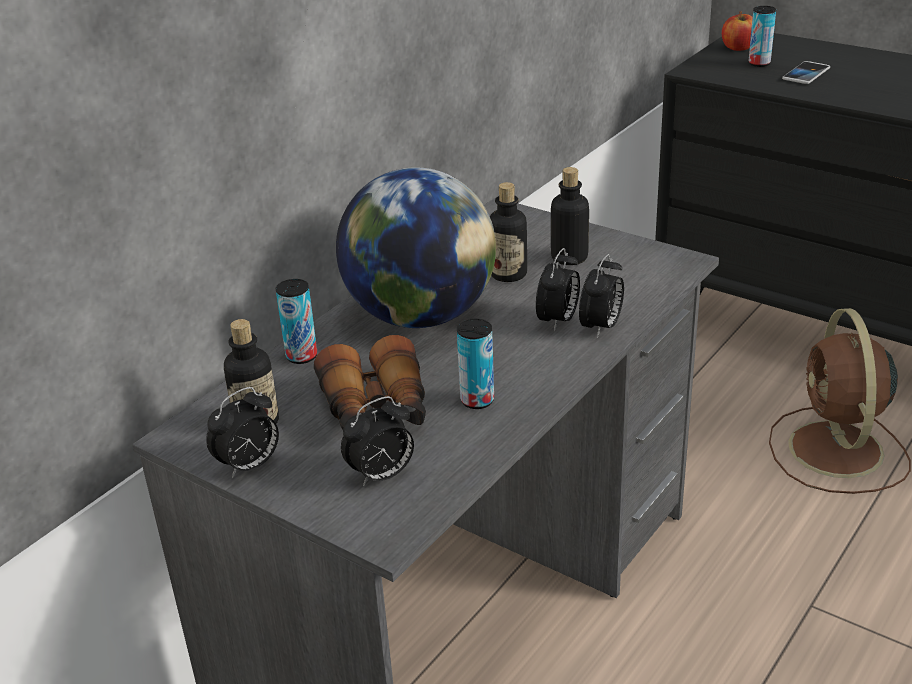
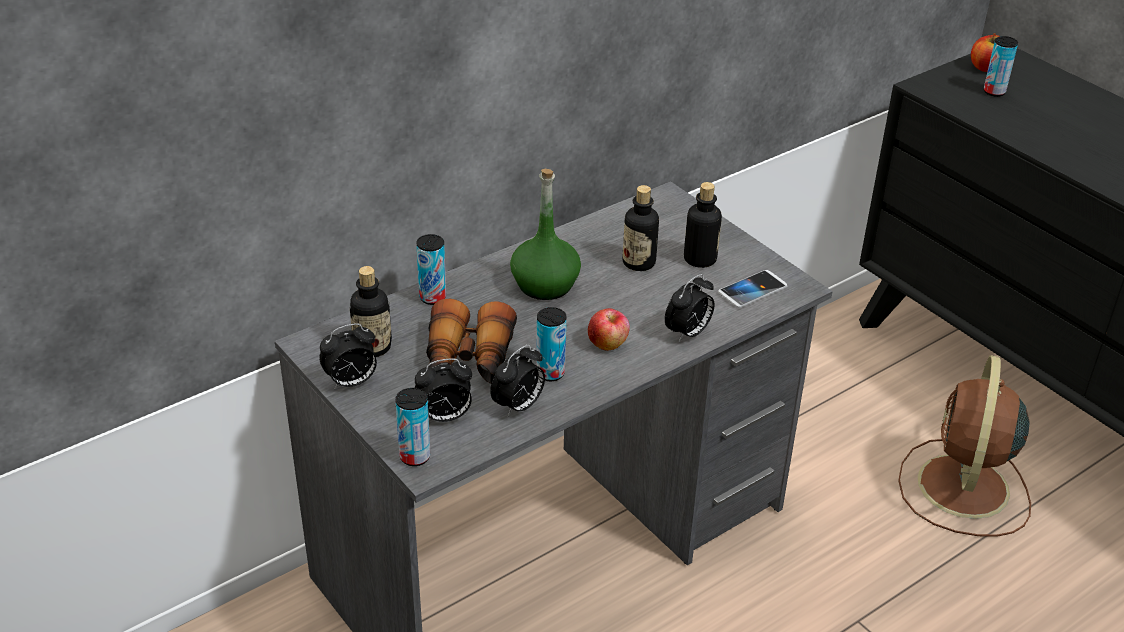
camera: 15 degrees right, 5 degrees up
globe [336,167,496,328] -> green bottle [510,169,581,300]
alarm clock [536,248,580,331] -> alarm clock moved to [490,345,545,417]
phone [782,61,830,84] -> phone moved to [718,270,787,308]
none -> can [395,388,430,466]
none -> apple [588,308,630,351]

